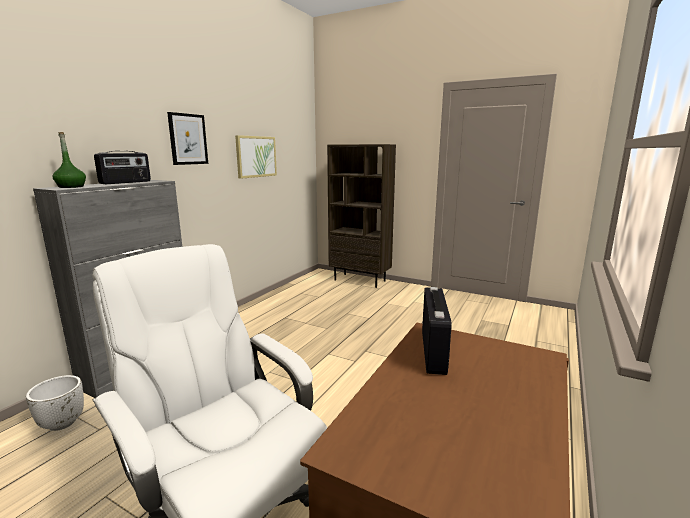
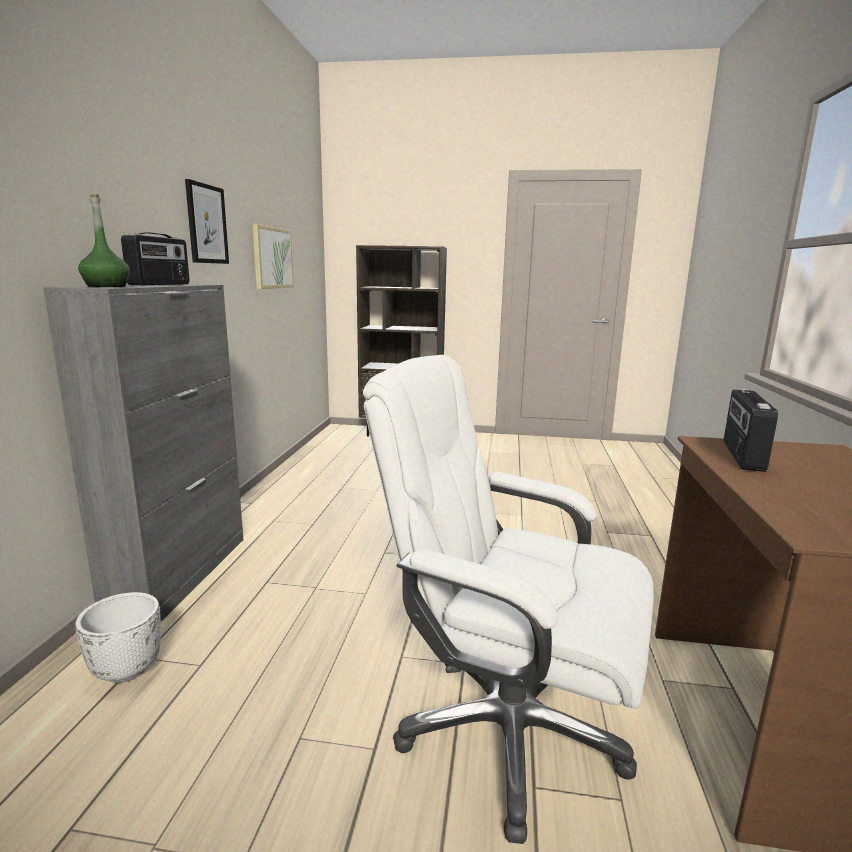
camera: 20 degrees left, 0 degrees up
radio [422,287,452,375] -> radio turned 150 degrees counterclockwise [724,389,778,472]

